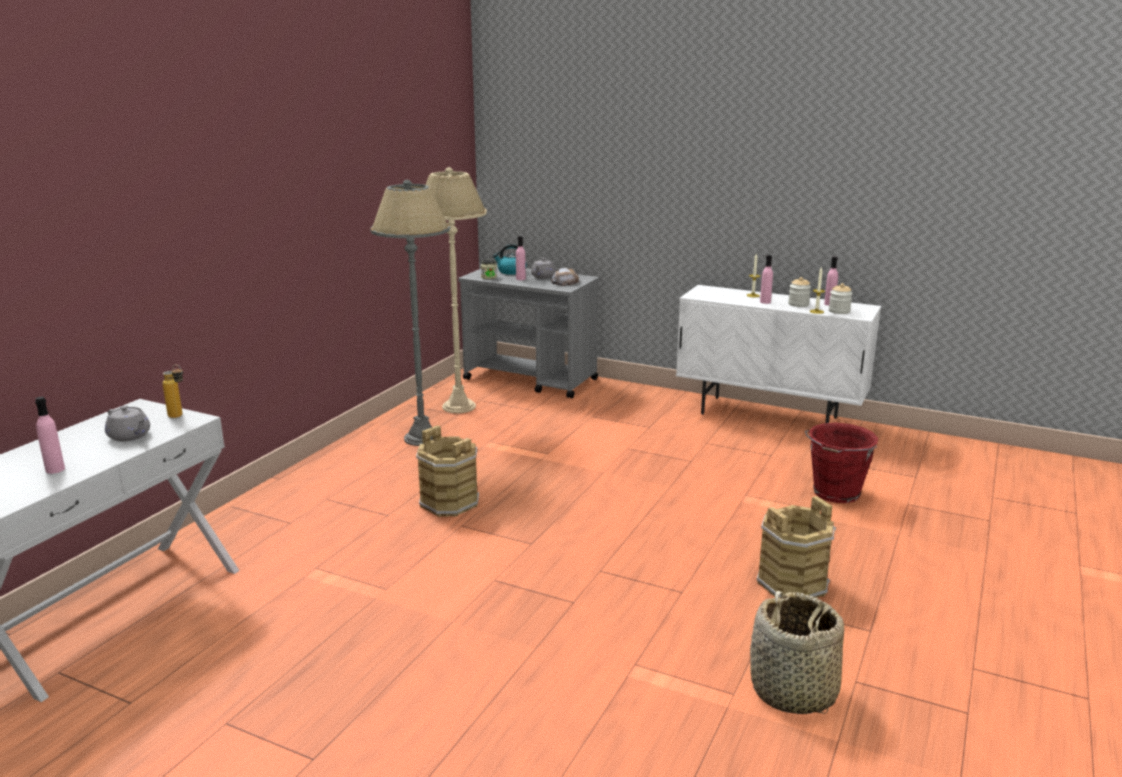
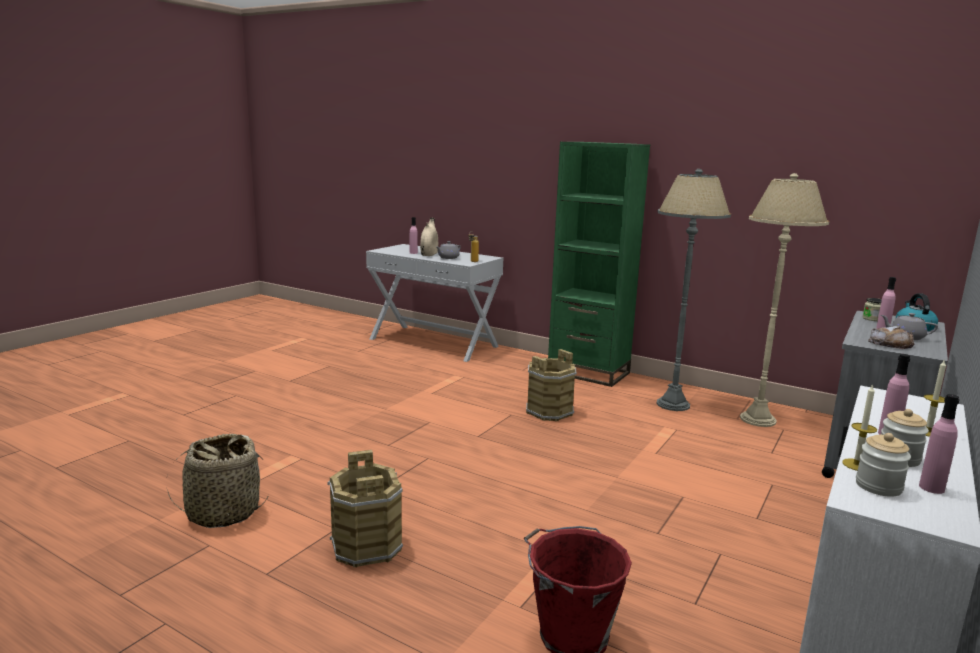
camera: 95 degrees right, 5 degrees down
none -> beige vase [420,218,438,256]
none -> green bookcase [548,142,650,387]

